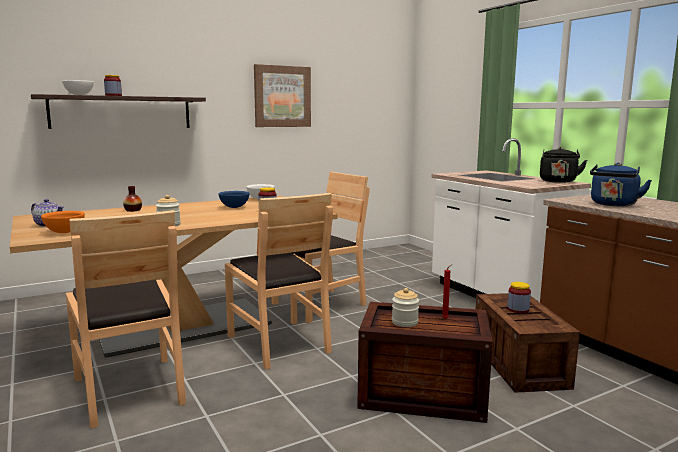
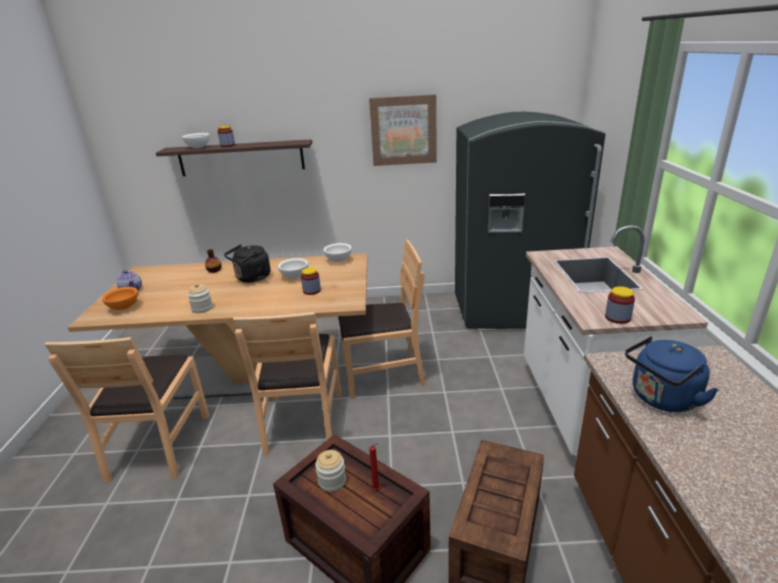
camera: 30 degrees right, 15 degrees up
blue bowl [218,191,250,208] -> white bowl [278,258,308,279]
jar [507,282,531,313] -> jar moved to [605,286,635,324]
black kettle [540,147,587,183] -> black kettle moved to [224,244,271,283]
none -> grey fridge [455,112,605,329]

